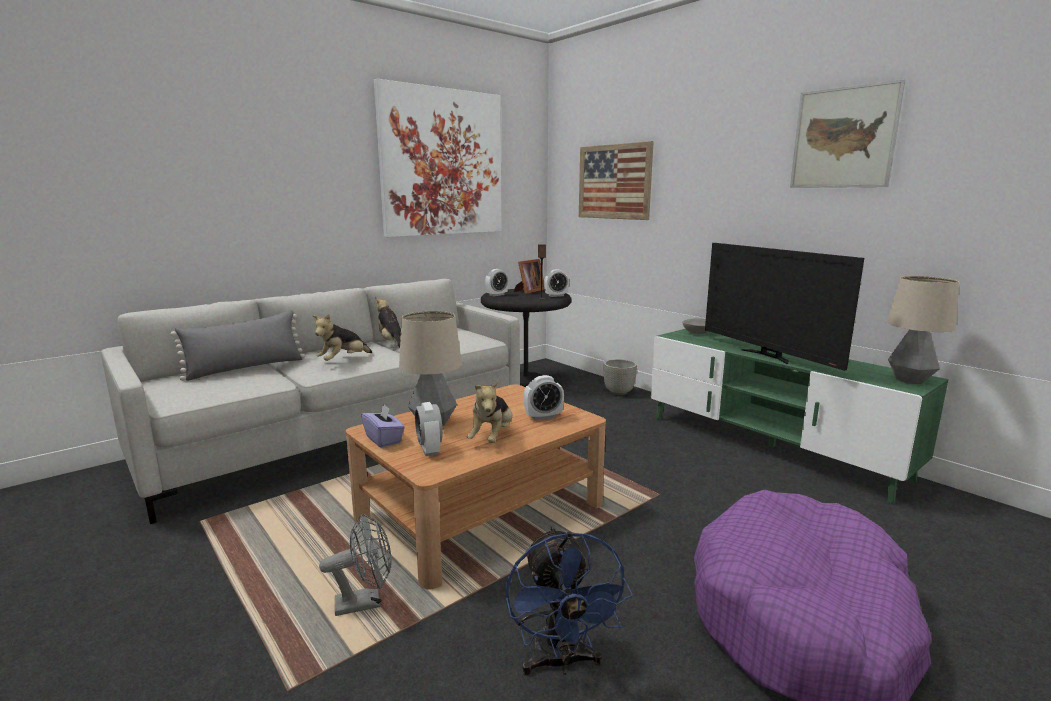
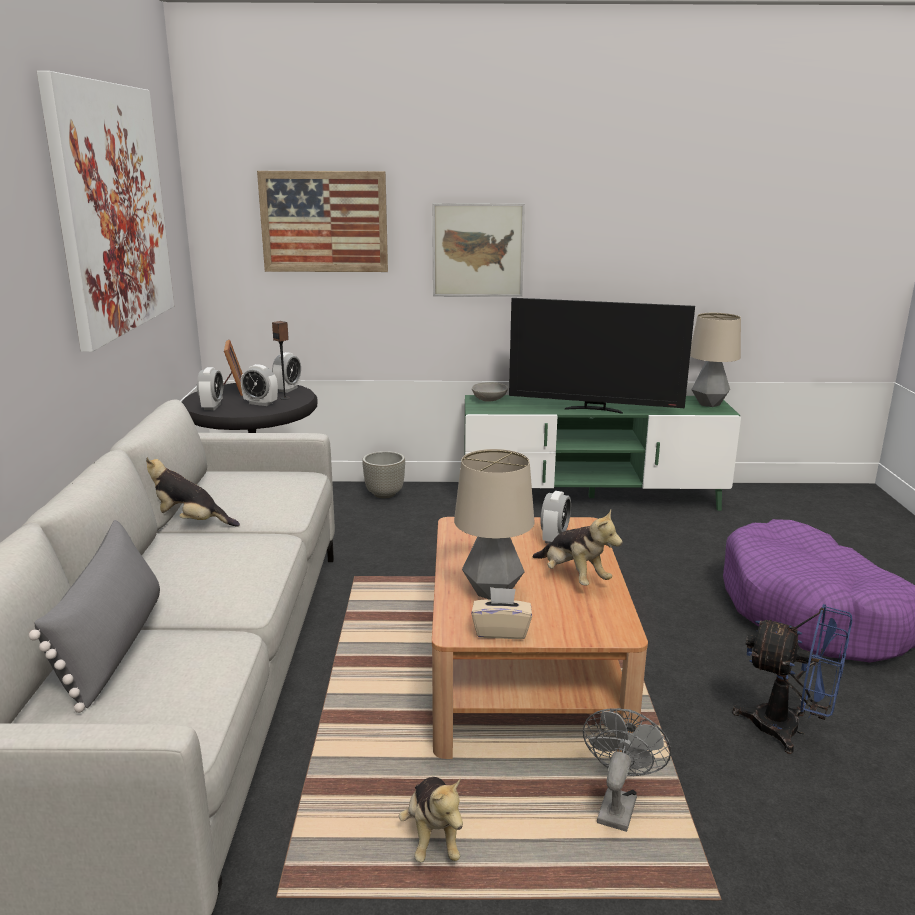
camera: 50 degrees left, 5 degrees up
plush toy [312,314,372,361] -> plush toy moved to [399,777,463,862]
purple tissue box [361,403,405,448] -> beige tissue box [471,587,532,639]
alarm clock [415,402,443,456] -> alarm clock moved to [241,364,278,406]
picture [790,79,905,188] -> picture moved to [432,203,525,297]

